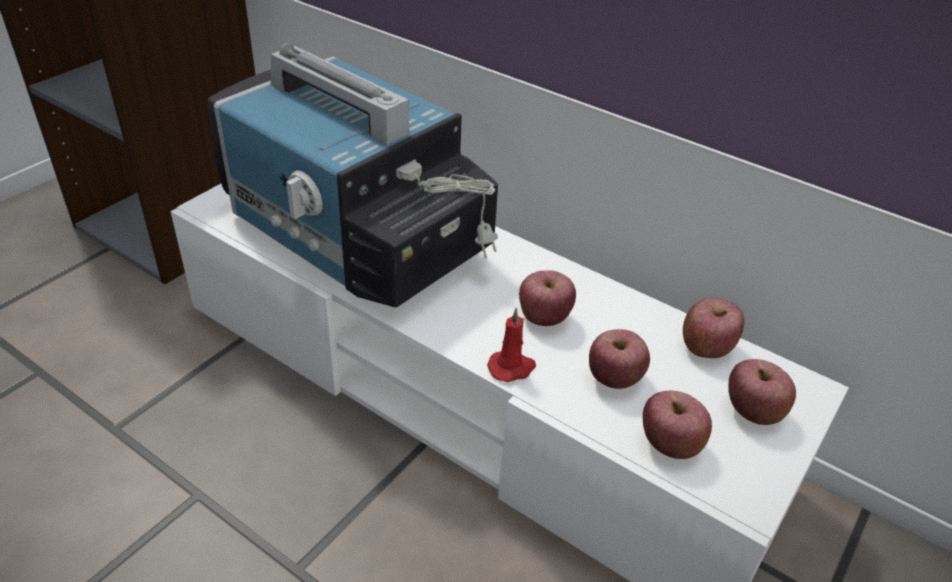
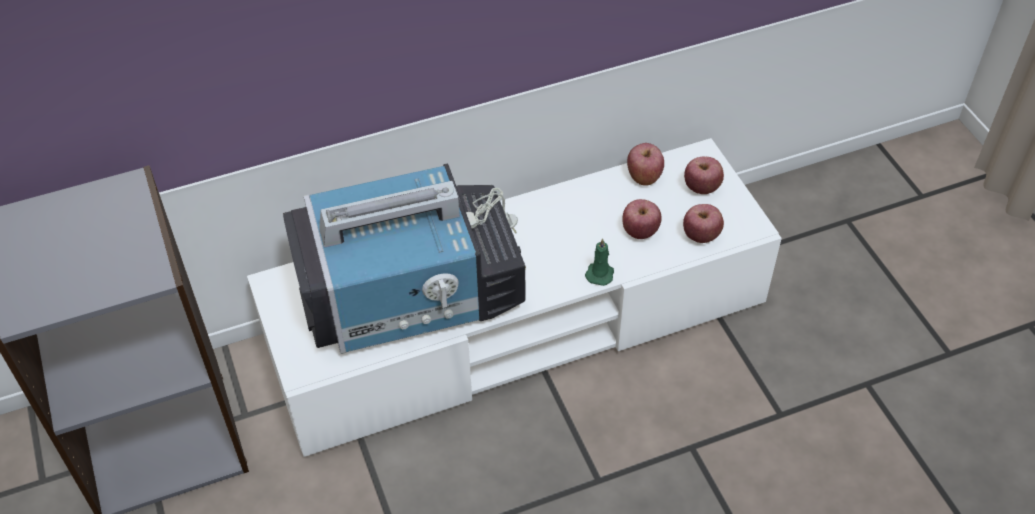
camera: 55 degrees left, 10 degrees up
red candle [487,308,536,382] -> green candle [585,238,614,286]
apple [519,270,576,326] -> none

